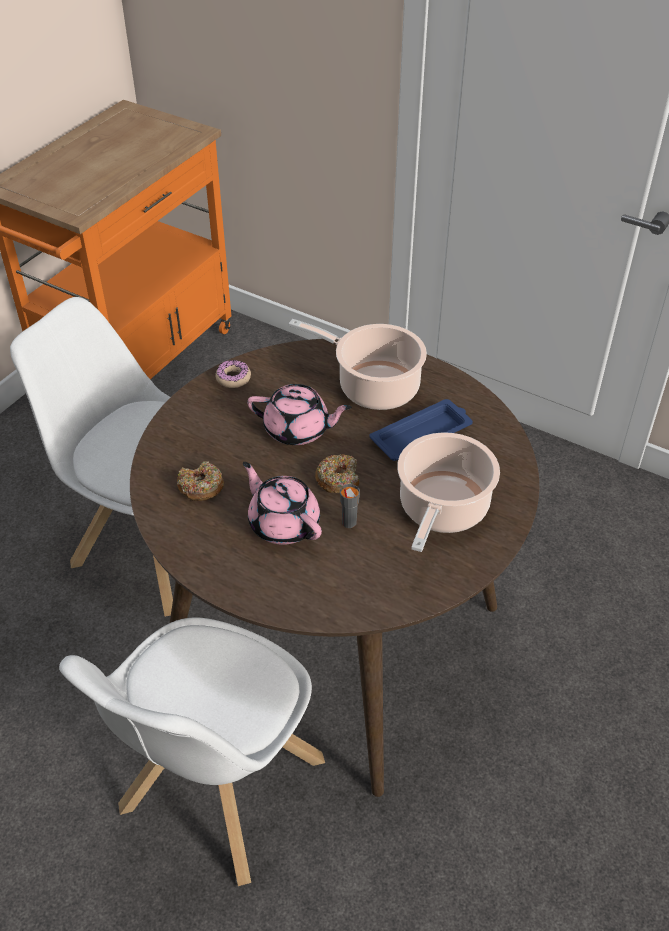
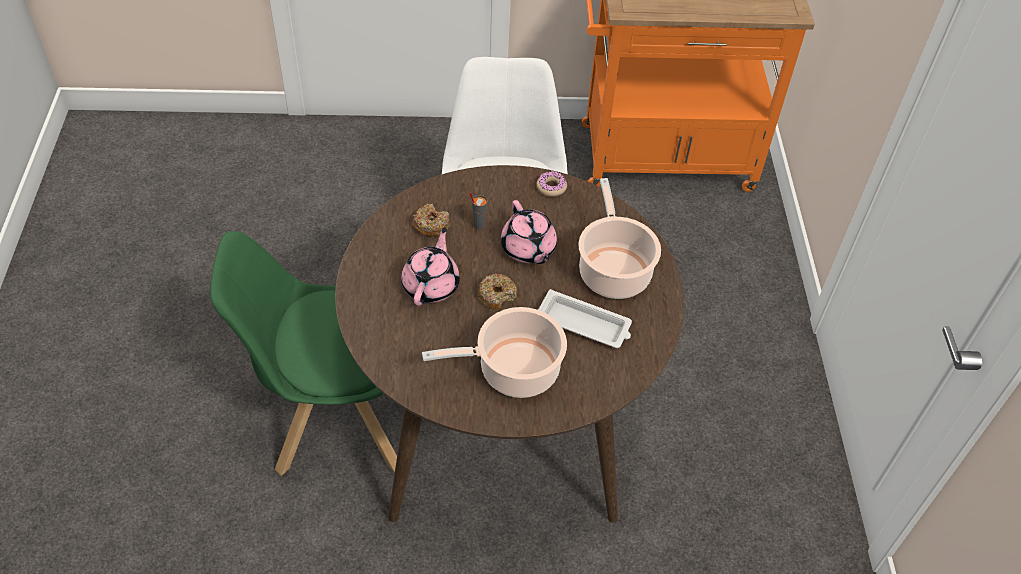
camera: 55 degrees right, 5 degrees up
white chair [59,617,325,886] -> green chair [210,231,397,476]
grey cup [340,484,360,528] -> grey cup moved to [470,193,488,230]
blue tray [369,399,473,461] -> white tray [538,289,632,348]

